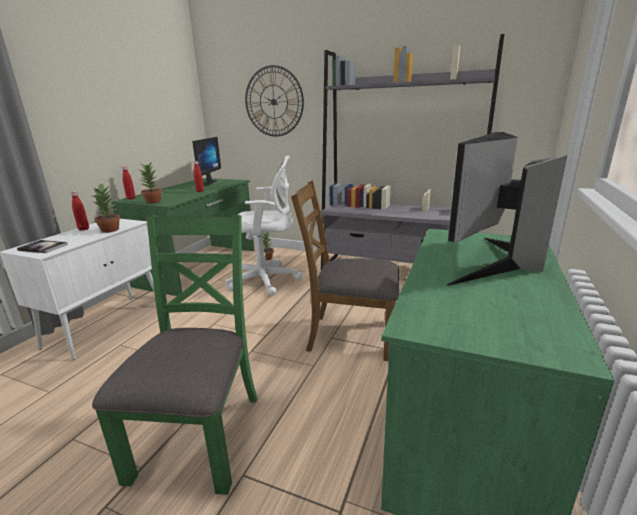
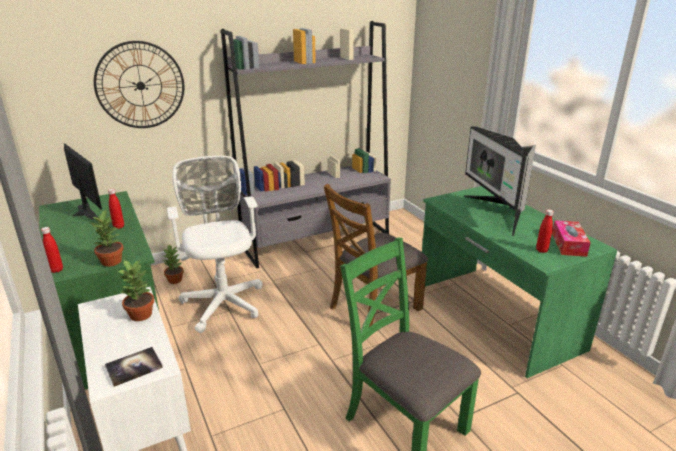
camera: 50 degrees left, 5 degrees up
red bottle [70,191,89,231] -> red bottle moved to [536,209,554,253]
white office chair [225,156,303,296] -> white office chair turned 60 degrees counterclockwise [167,156,263,333]
none -> tissue box [552,220,591,257]

